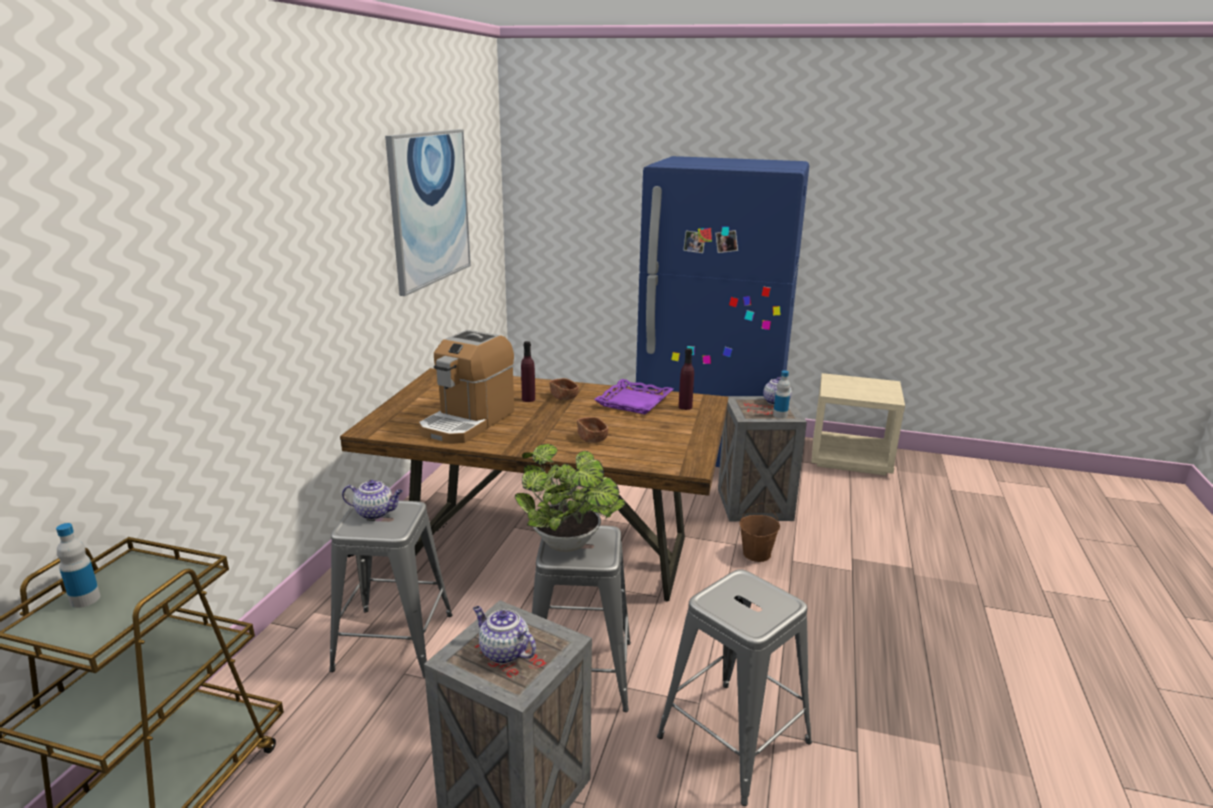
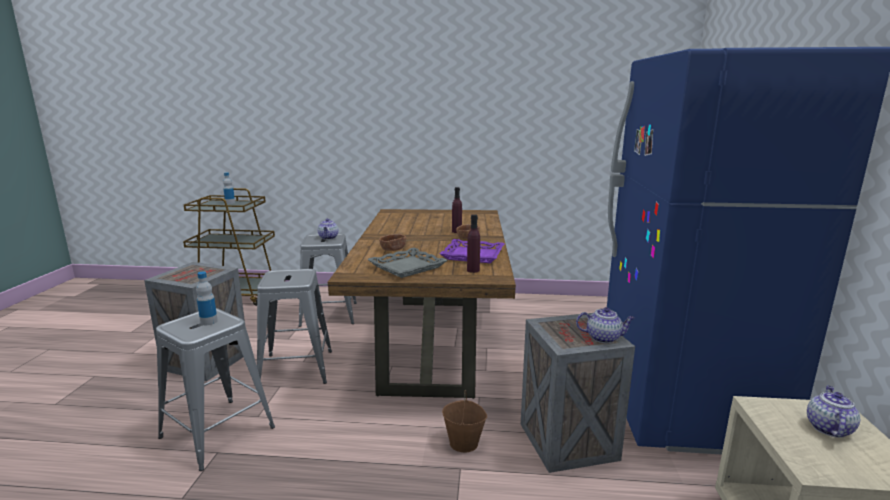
camera: 80 degrees right, 5 degrees down
picture [385,129,471,296] -> none
coffee machine [419,330,514,444] -> none
teapot [473,606,536,664] -> teapot moved to [807,385,860,438]
potted plant [515,444,625,552] -> none
bottle [773,370,790,419] -> bottle moved to [196,272,218,325]
none -> grey tray [367,248,448,278]

